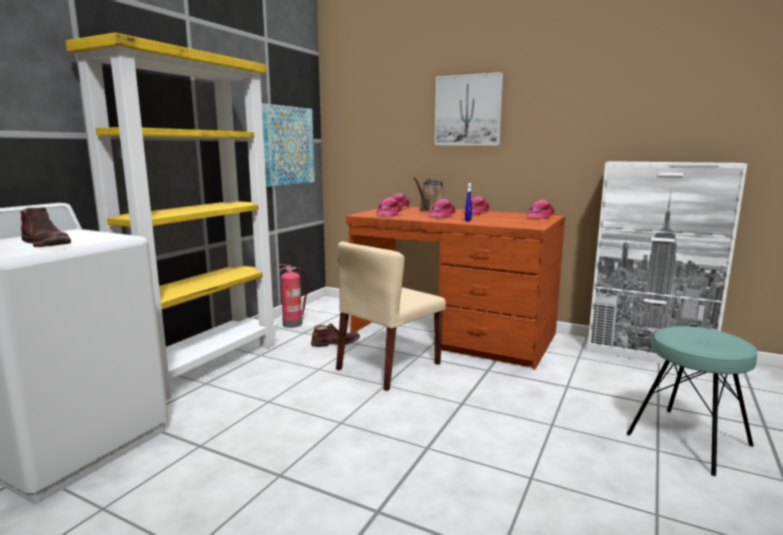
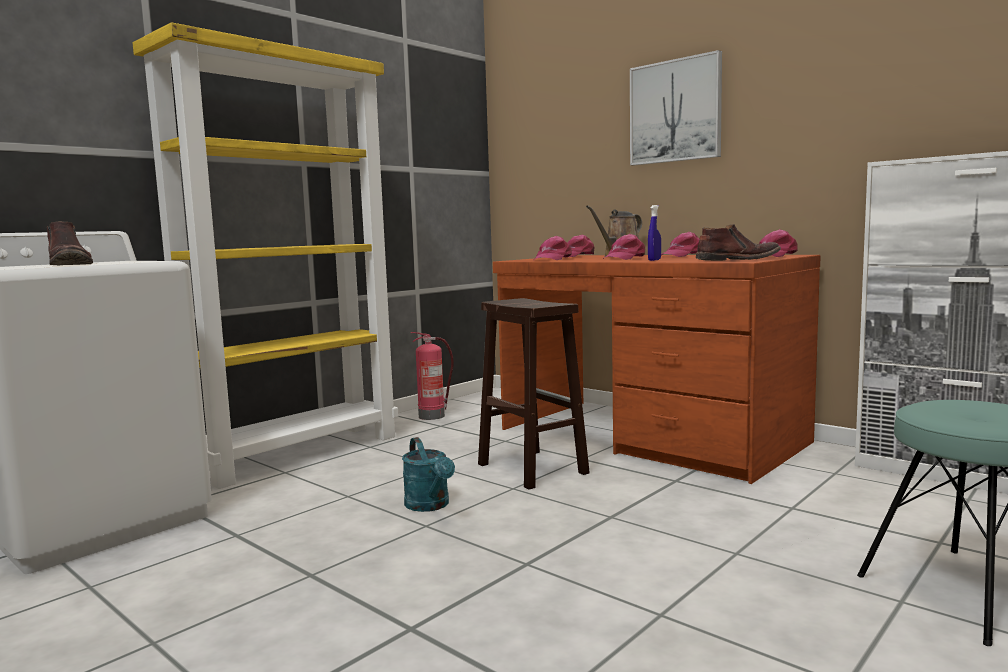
camera: 15 degrees right, 5 degrees down
picture [262,103,315,187] -> none
brown boot [311,323,360,347] -> brown boot moved to [695,224,781,261]
beige chair [336,242,446,391] -> brown stool [478,298,590,490]
none -> turquoise watering can [402,437,455,512]

